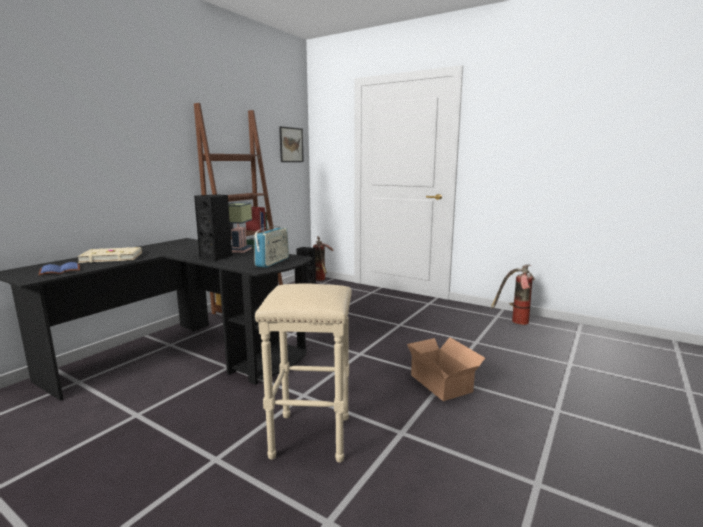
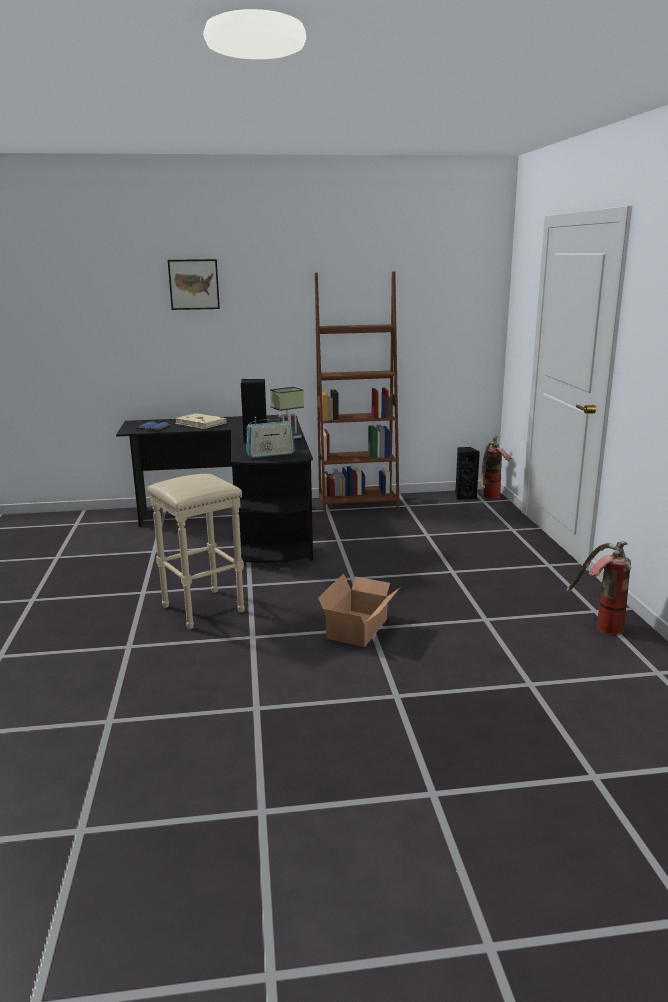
camera: 50 degrees right, 5 degrees up
picture [279,127,304,162] -> picture moved to [168,259,220,310]

